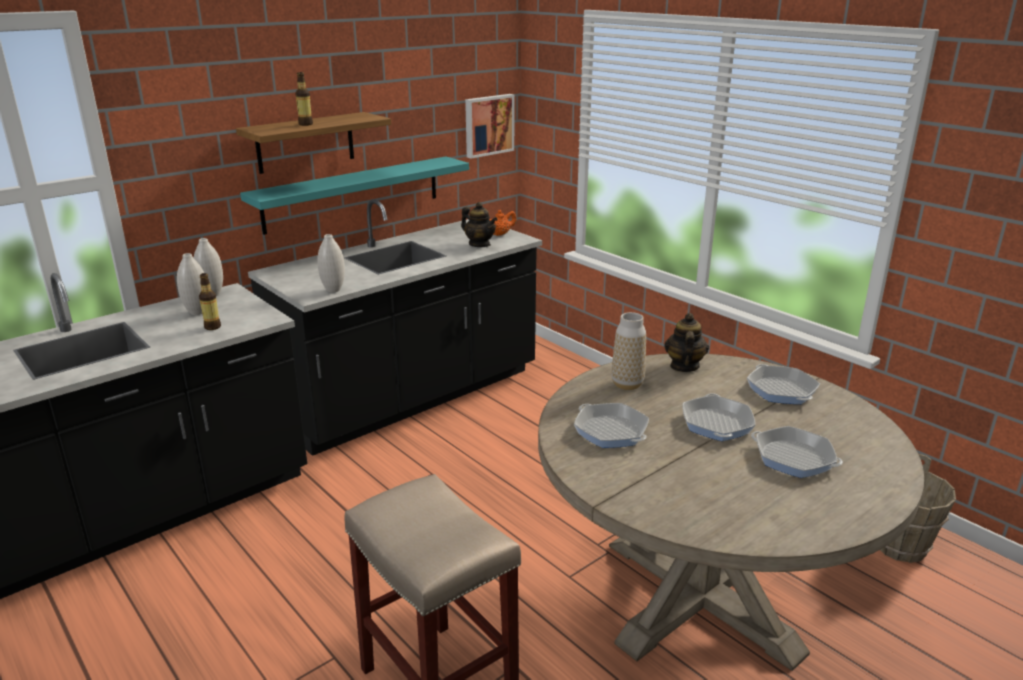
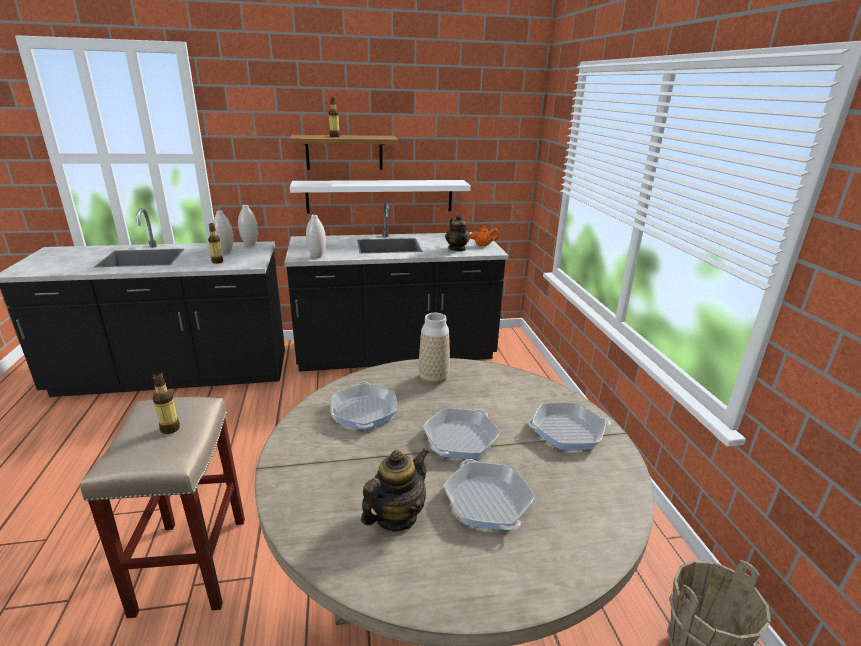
camera: 30 degrees right, 0 degrees up
turquoise shelf [240,156,469,235] -> white shelf [290,180,471,213]
picture [465,94,514,159] -> none
teapot [664,313,709,372] -> teapot moved to [361,448,429,531]
frying pan [747,364,820,404] -> frying pan turned 105 degrees counterclockwise [527,402,611,450]
none -> bottle [153,372,180,434]

